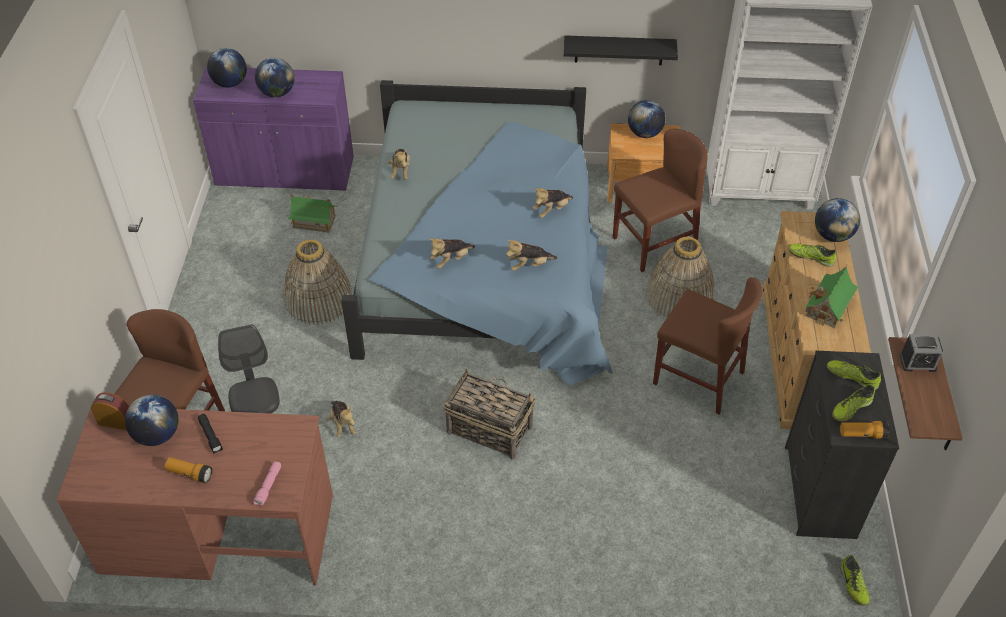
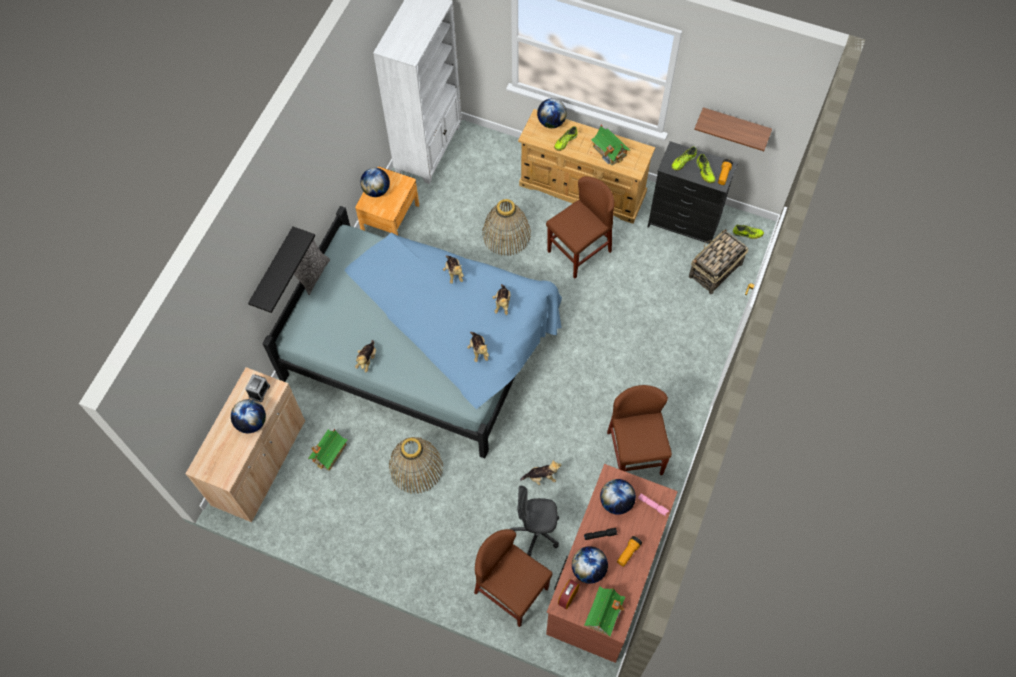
camera: 70 degrees left, 15 degrees up
purple cabinet [193,67,354,191] -> beige cabinet [186,367,305,522]
globe [207,48,247,88] -> globe moved to [600,479,636,515]
plush toy [387,149,410,179] -> plush toy turned 90 degrees clockwise [355,340,376,373]
basket [444,369,535,460] -> basket moved to [689,229,748,294]
black shelf [564,35,678,65] -> black shelf moved to [248,227,315,313]
brown chair [613,128,708,272] -> brown chair moved to [607,385,672,475]
alarm clock [899,334,943,372] -> alarm clock moved to [245,374,270,402]
none -> pillow [294,239,330,295]
none -> toy house [584,586,625,636]

